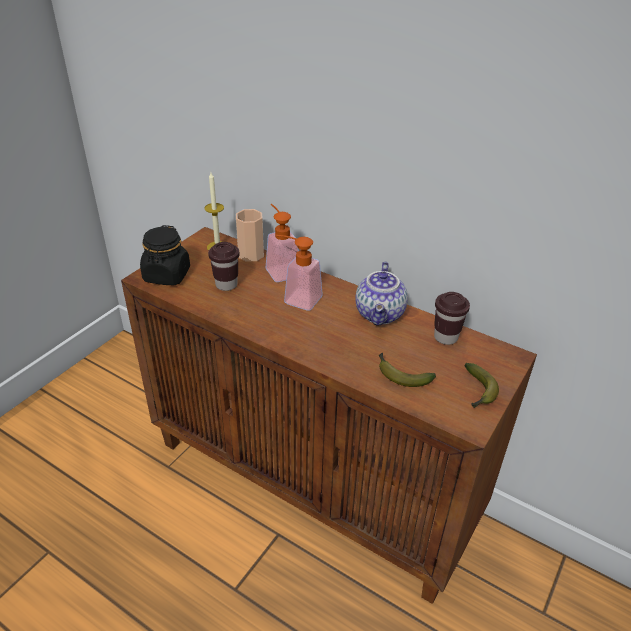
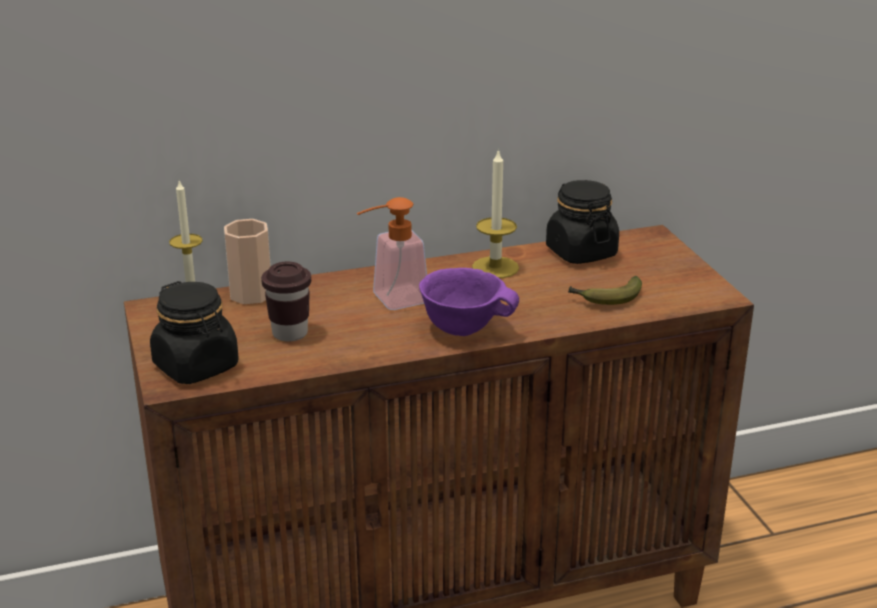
camera: 50 degrees left, 10 degrees down
soap dispenser [266,204,299,282] -> none
teapot [355,262,408,326] -> candle [472,148,519,278]
brown cup [434,292,470,345] -> black jar [546,180,619,264]
banana [465,363,499,408] -> none
none -> purple bowl [419,268,519,336]

